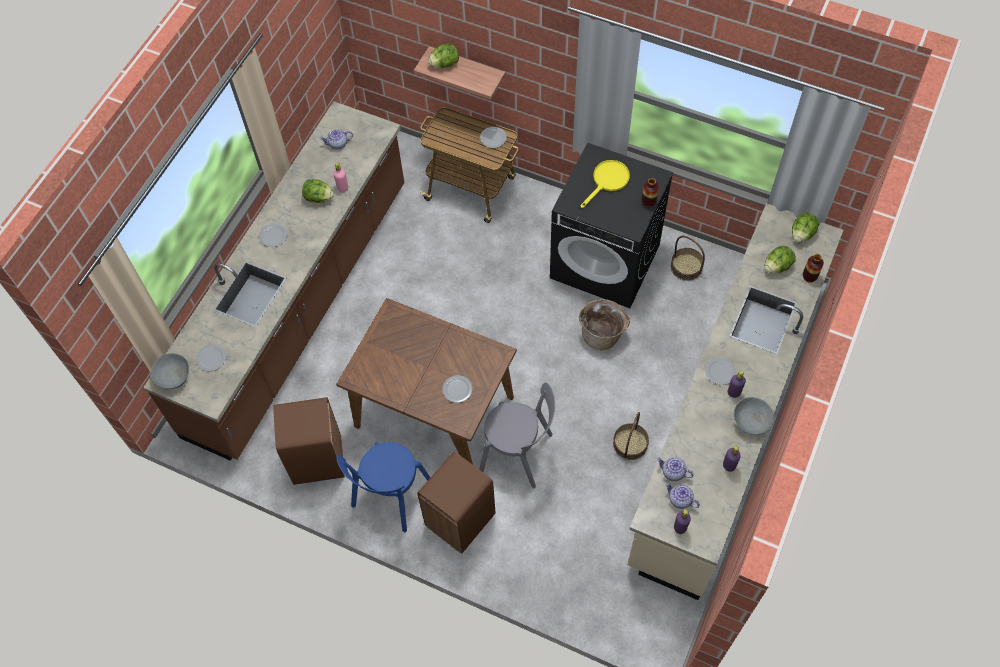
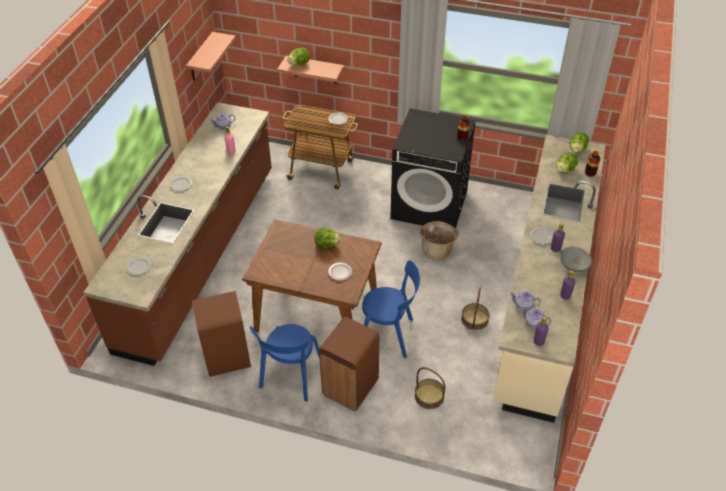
camera: 10 degrees left, 15 degrees down
grey bowl [151,353,189,389] -> none
lettuce [302,179,334,203] -> lettuce moved to [314,228,341,247]
grey chair [479,382,555,488] -> blue chair [362,260,420,358]
yellow frying pan [581,160,630,208] -> none
basket [671,236,705,281] -> basket moved to [415,367,445,409]
none -> shelf [186,32,236,81]

